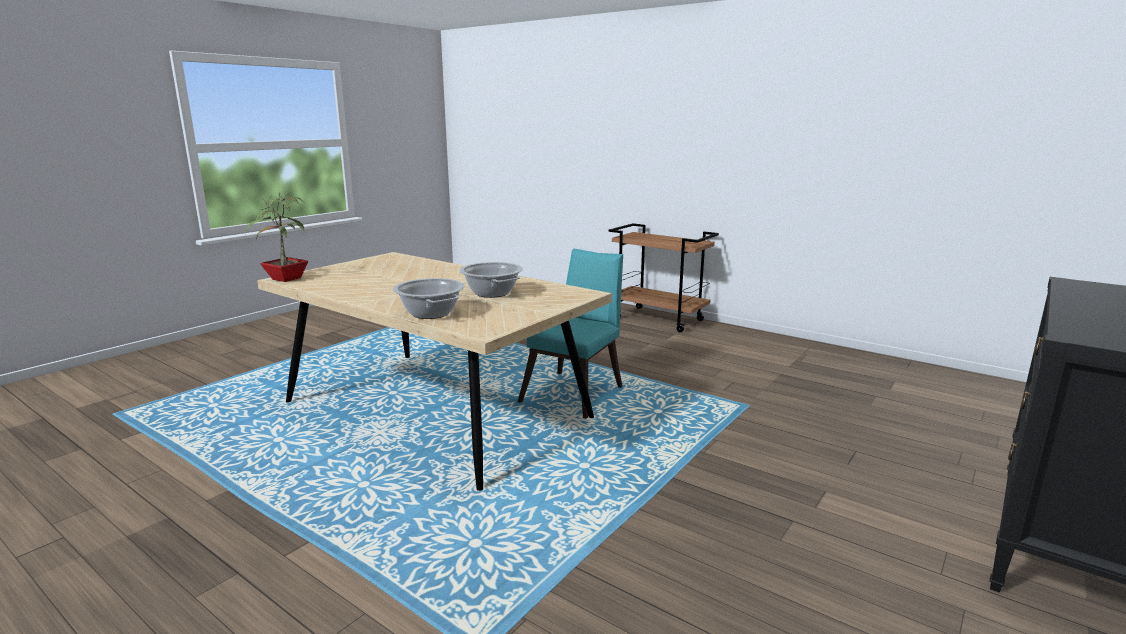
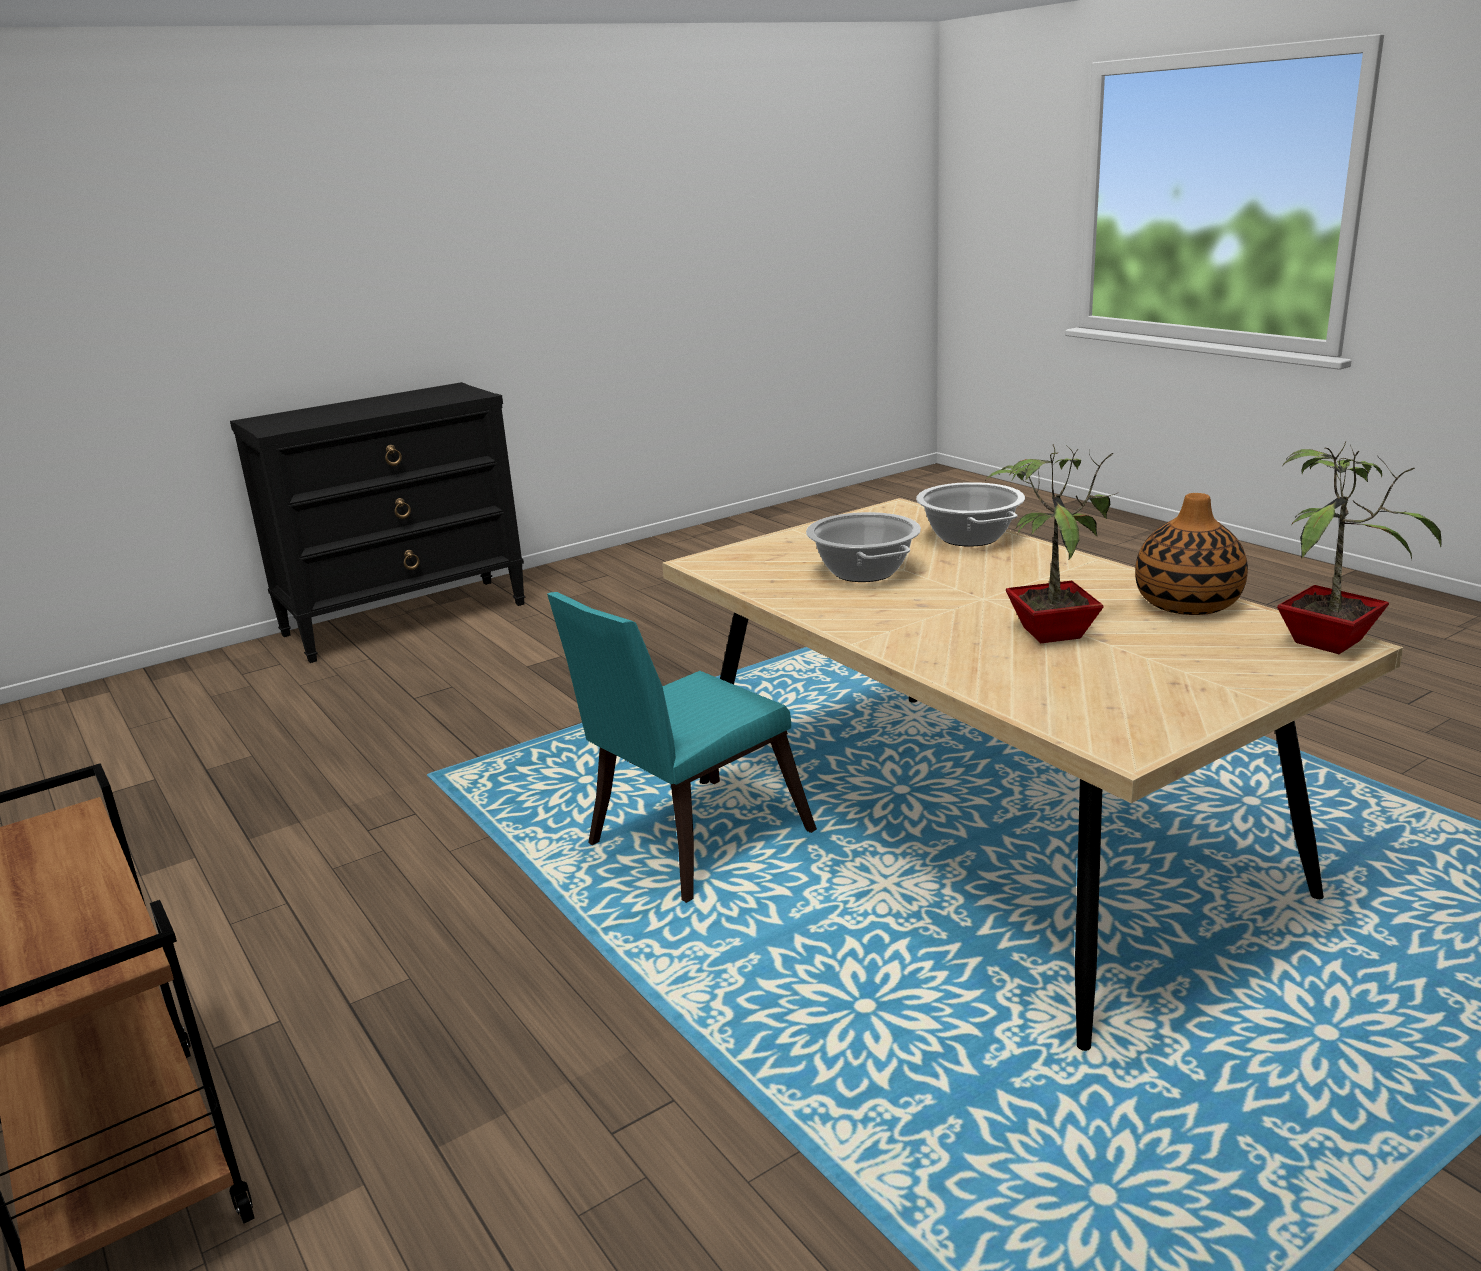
camera: 160 degrees left, 5 degrees up
none -> potted plant [986,444,1117,643]
none -> vase [1135,493,1248,615]

